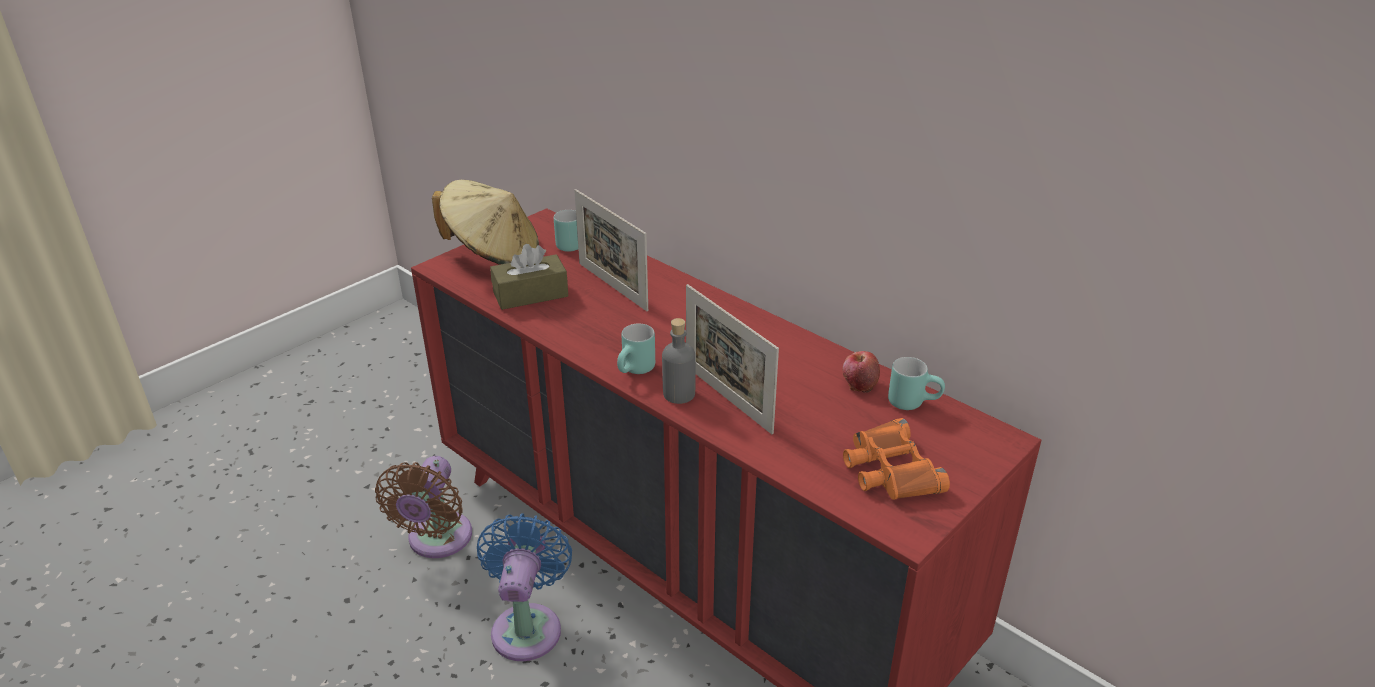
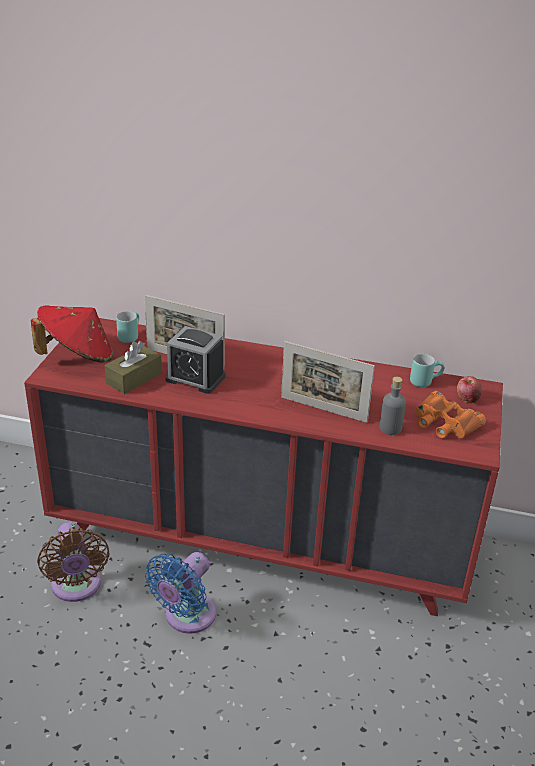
camera: 30 degrees left, 0 degrees up
beige hat [432,180,539,265] -> red hat [31,306,113,363]
blue fan [477,513,572,661] -> blue fan turned 120 degrees counterclockwise [145,552,216,634]
turquoise mug [617,323,655,374] -> none
grey bottle [662,318,695,404] -> grey bottle moved to [380,377,406,435]
apple [842,351,880,393] -> apple moved to [457,376,482,404]
none -> alarm clock [165,326,225,394]

